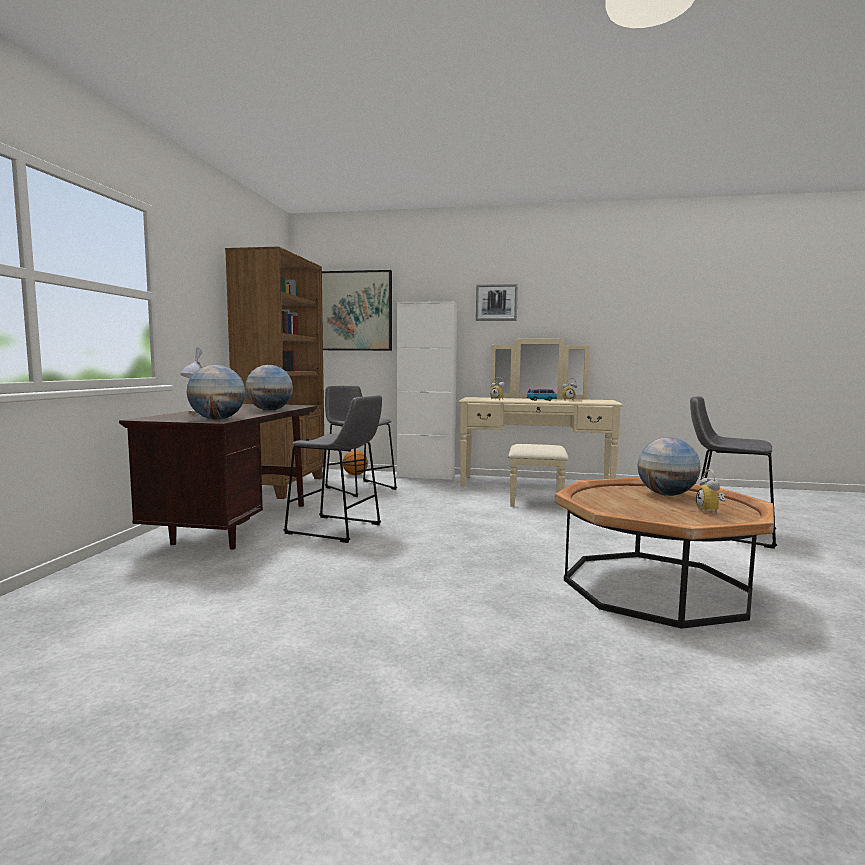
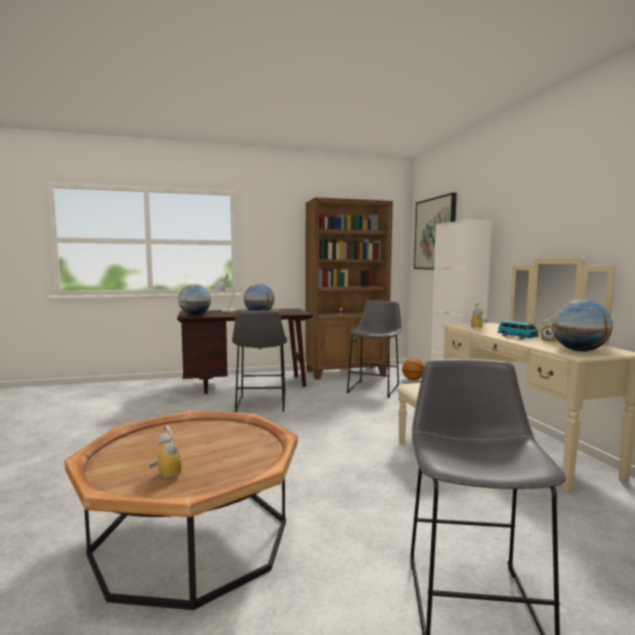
camera: 65 degrees right, 0 degrees up
picture [476,284,518,321] -> none
globe [637,438,701,496] -> globe moved to [552,299,613,352]
alarm clock [696,469,726,514] -> alarm clock turned 75 degrees clockwise [149,425,181,479]

